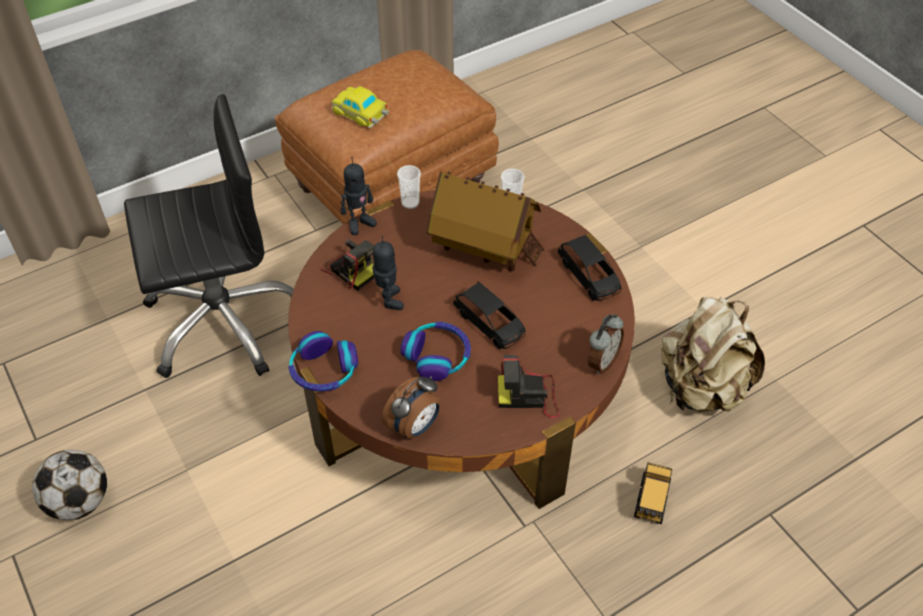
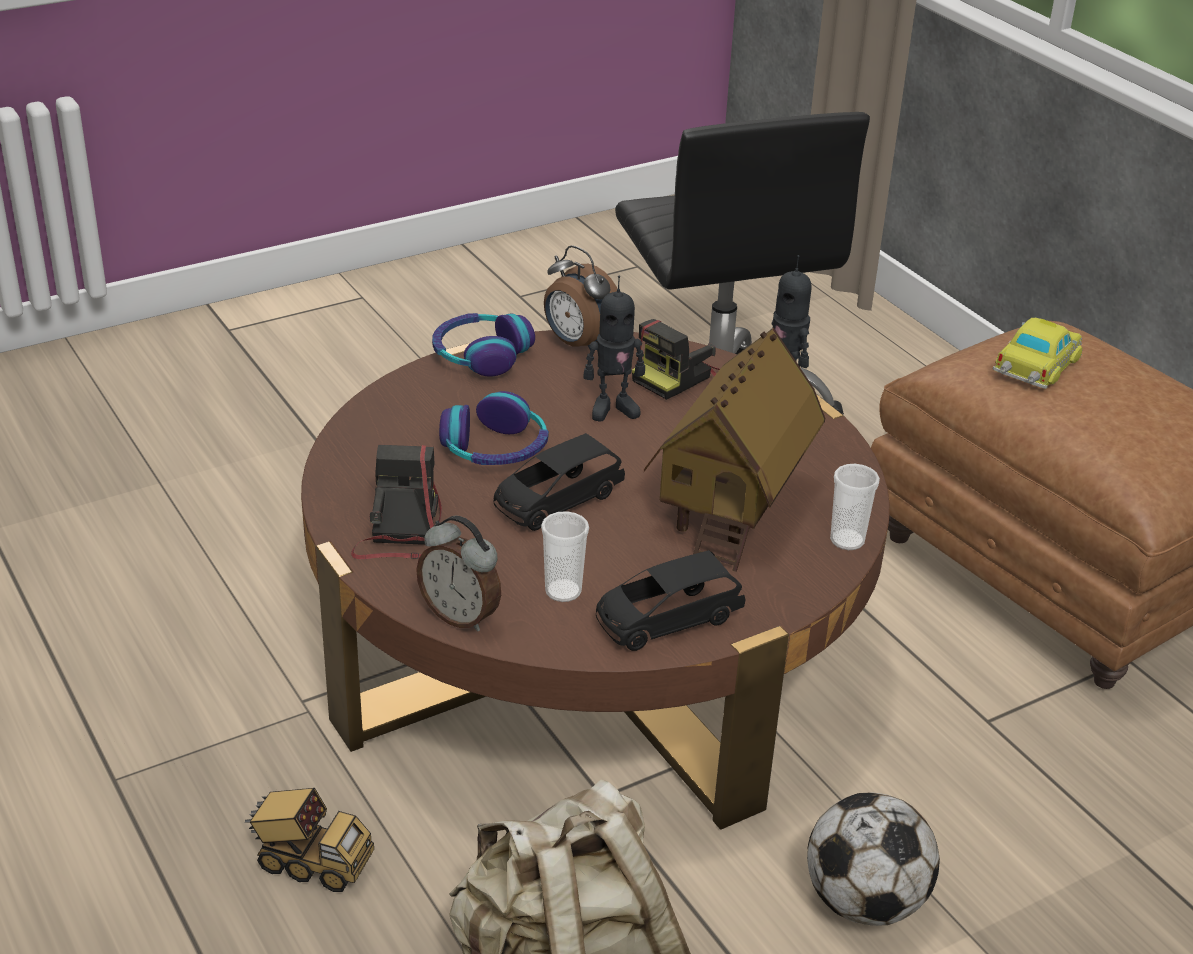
camera: 90 degrees right, 15 degrees down
football [32,450,107,520] -> football moved to [807,793,940,926]
alarm clock [381,376,440,438] -> alarm clock moved to [544,245,617,351]
cup [397,165,421,209] -> cup moved to [541,511,589,602]

